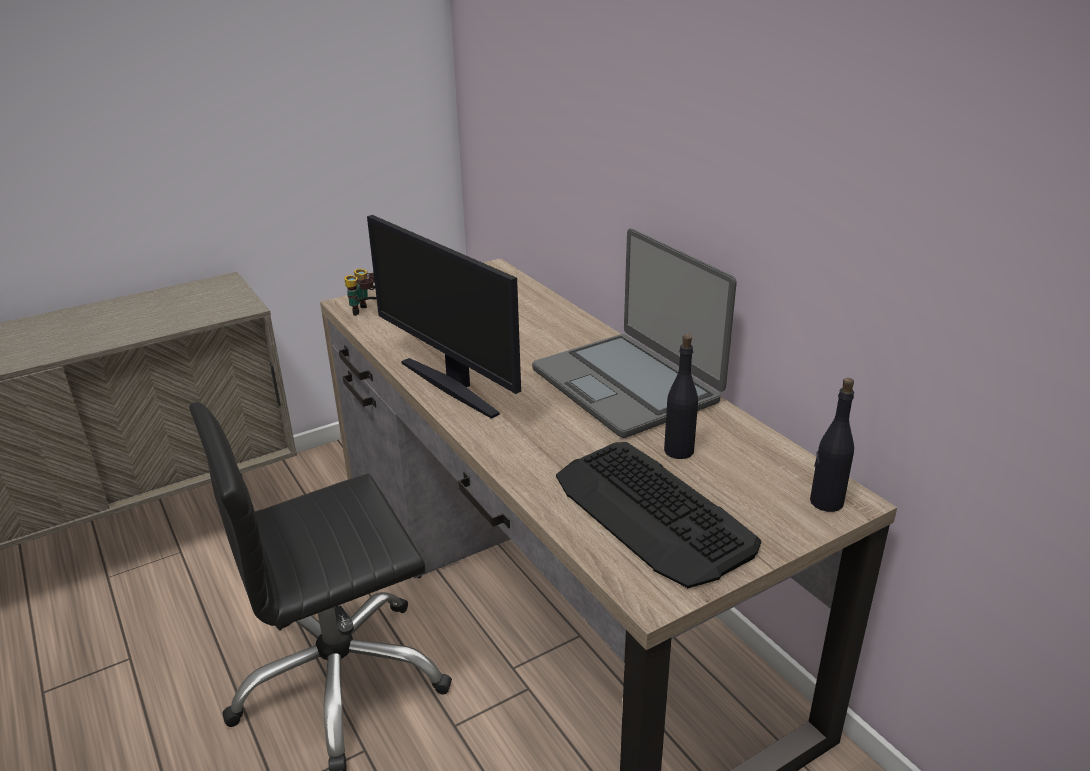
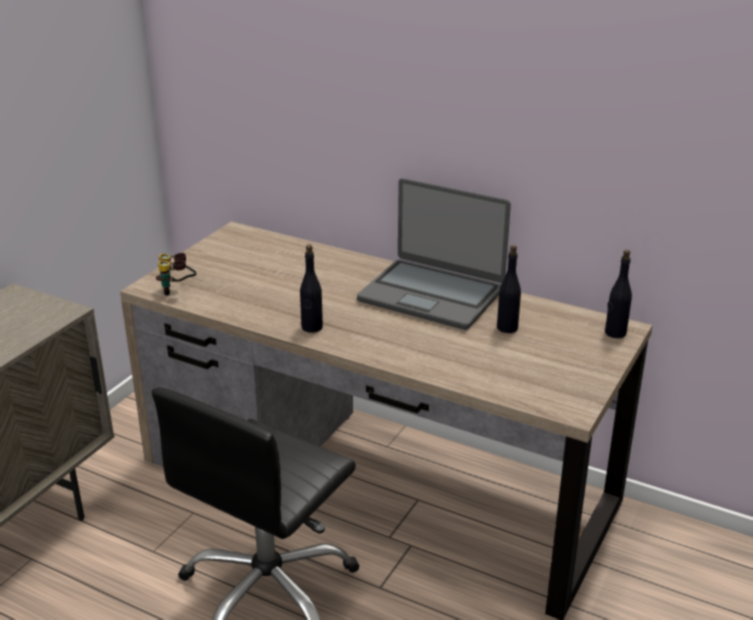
camera: 30 degrees left, 0 degrees up
monitor [367,215,521,419] -> black bottle [300,245,323,333]
keyboard [556,442,761,588] -> none

